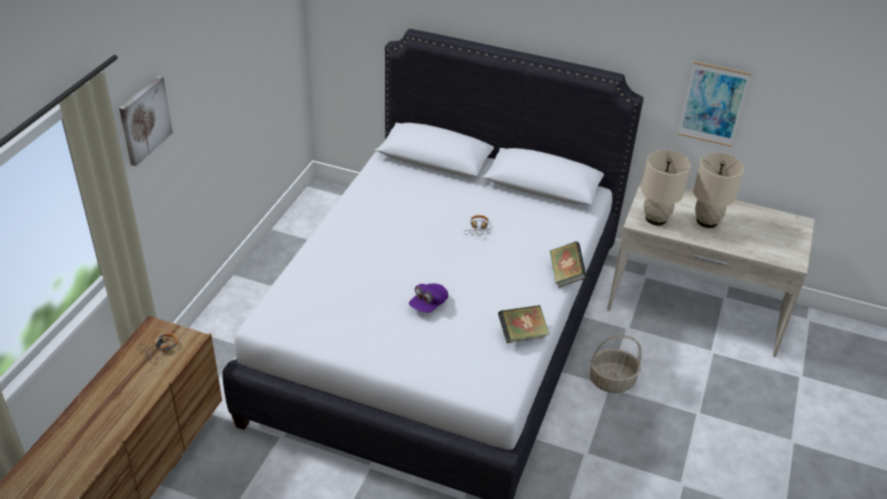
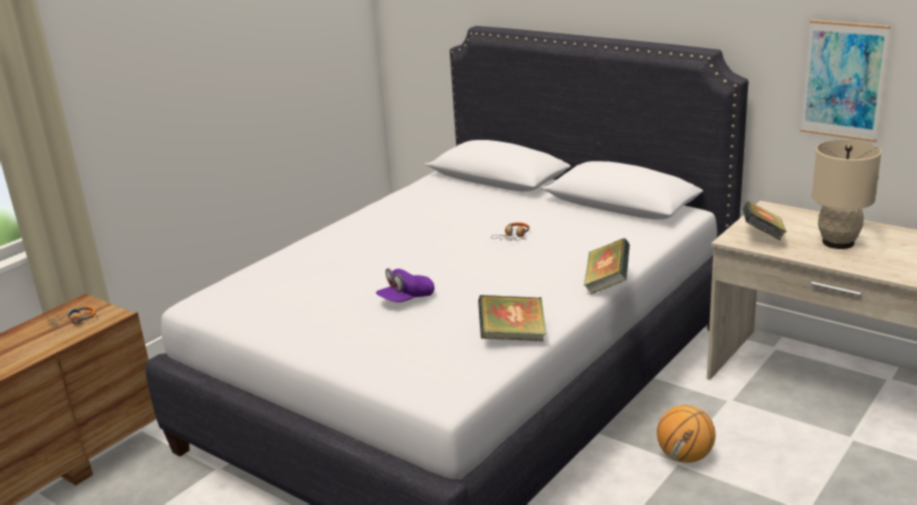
camera: 20 degrees right, 15 degrees down
picture [119,76,173,166] -> none
basket [590,335,642,393] -> basketball [657,405,715,463]
beige table lamp [641,150,691,226] -> book [742,201,786,240]

